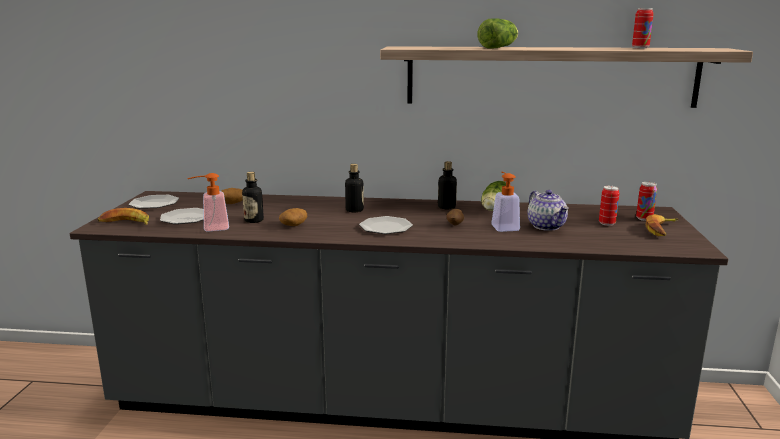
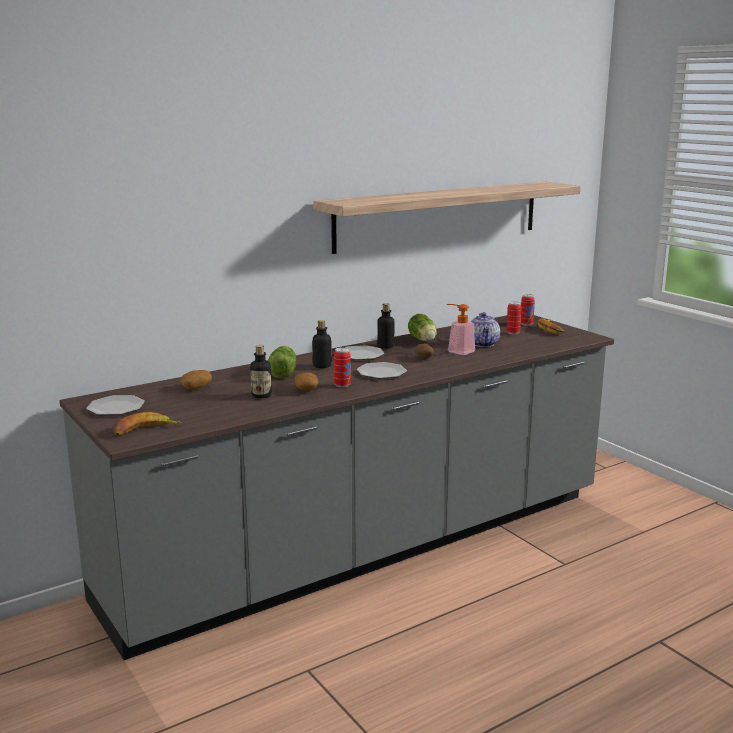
camera: 40 degrees left, 0 degrees up
plate [160,208,204,224] -> plate moved to [345,345,384,360]
soap dispenser [187,173,229,232] -> none
lettuce [477,18,518,48] -> lettuce moved to [268,346,296,379]
teapot [528,190,569,231] -> teapot turned 60 degrees clockwise [470,312,500,347]
can [632,8,654,49] -> can moved to [334,347,351,388]

